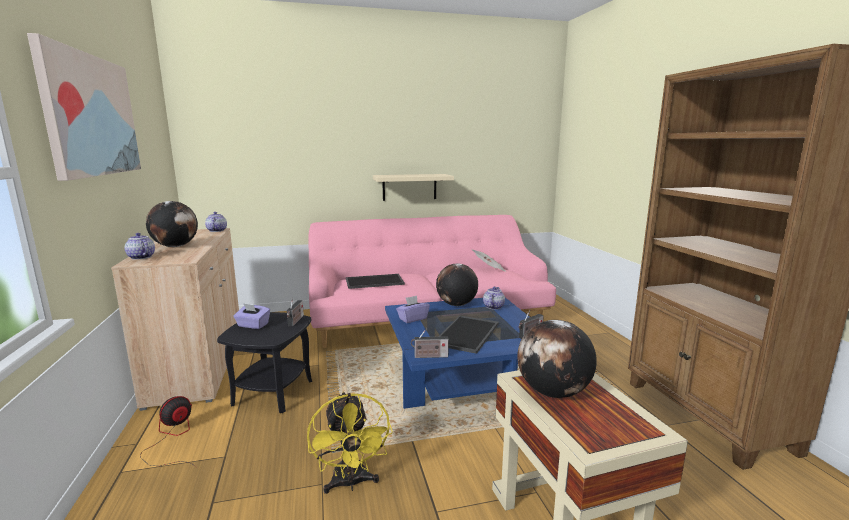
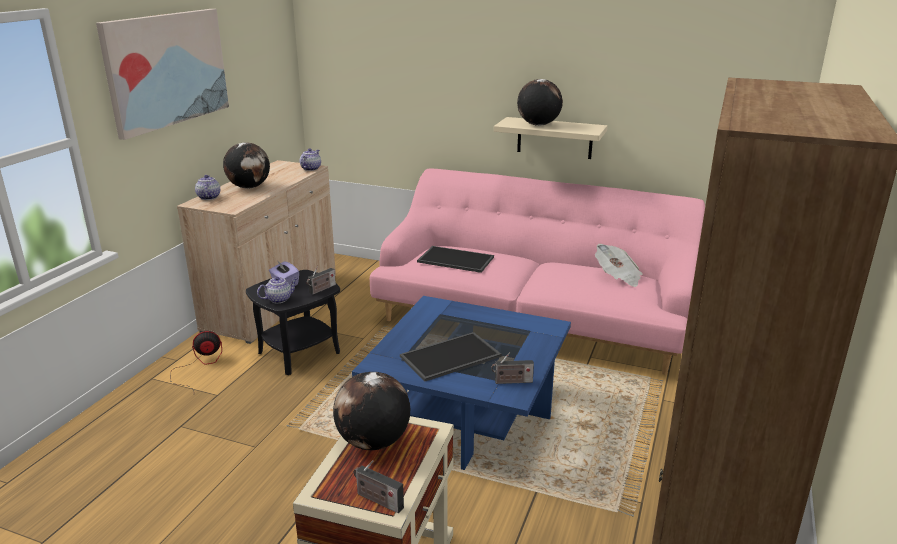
camera: 35 degrees right, 10 degrees up
yellow fan [307,392,393,494] -> none
purple tissue box [396,296,430,323] -> none
radio [411,328,449,358] -> radio moved to [354,460,404,514]
globe [436,263,478,306] -> globe moved to [517,79,563,126]
teapot [483,287,505,310] -> teapot moved to [257,276,298,303]

